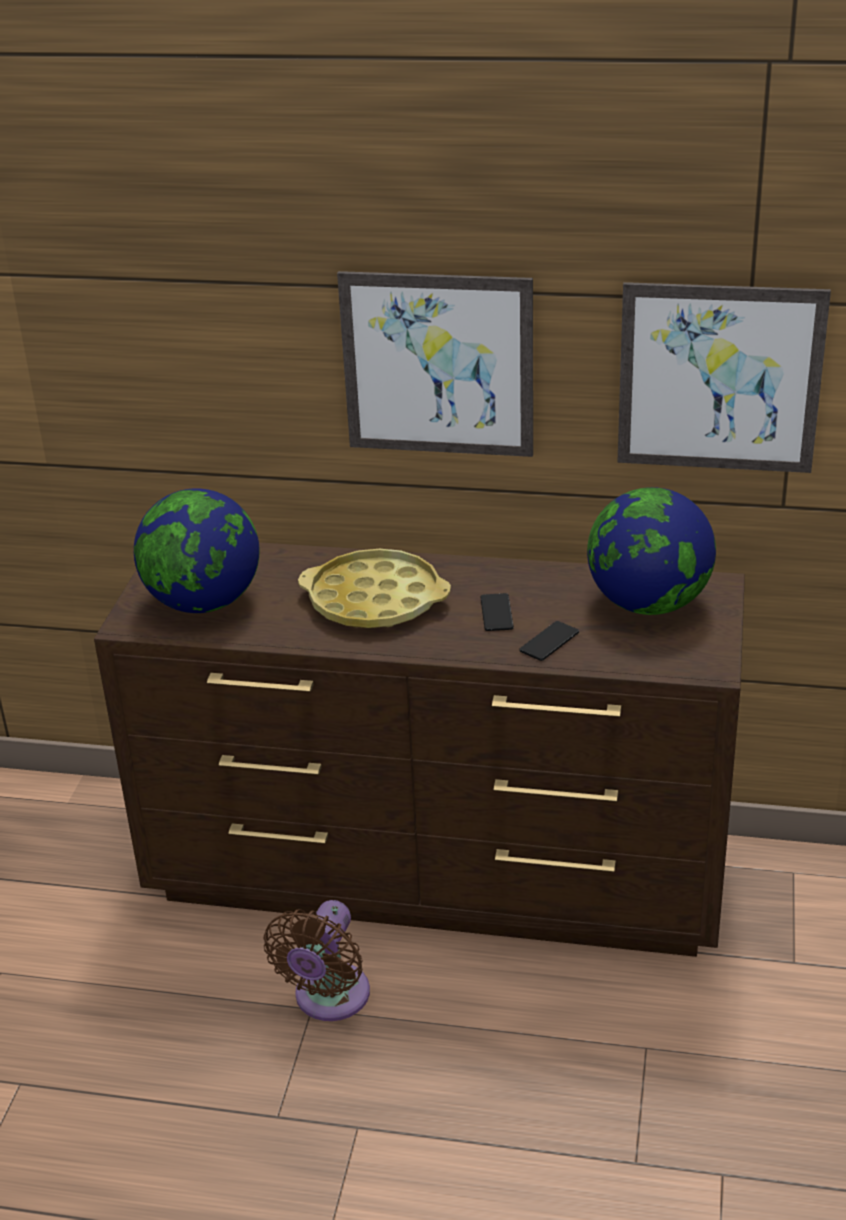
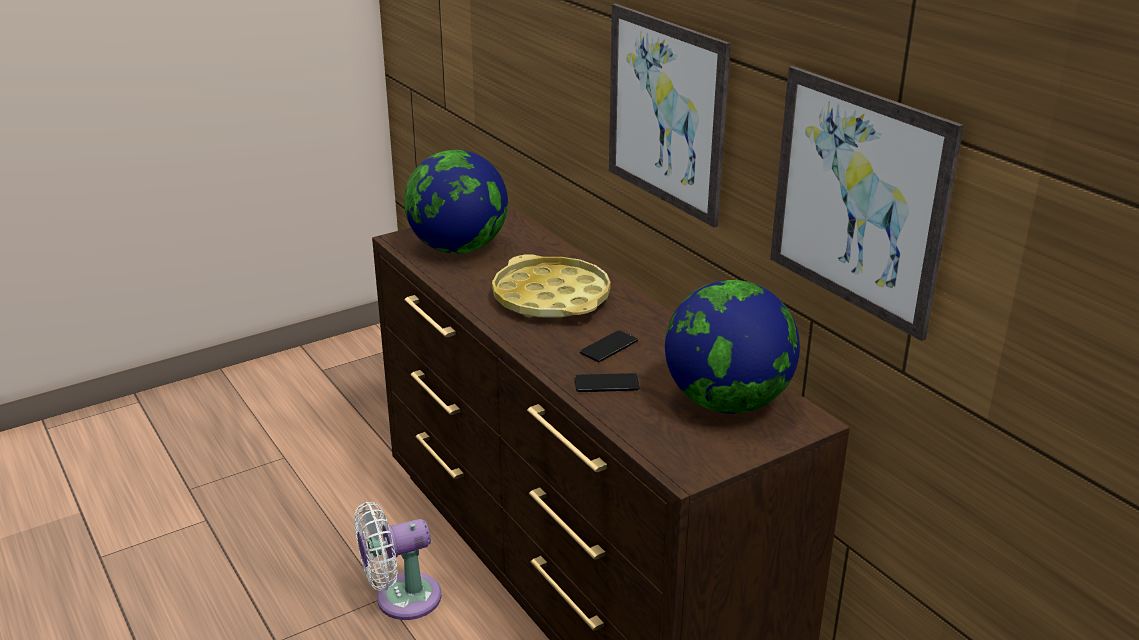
camera: 45 degrees right, 5 degrees down
brown fan [263,900,370,1021] -> white fan [354,502,442,620]

